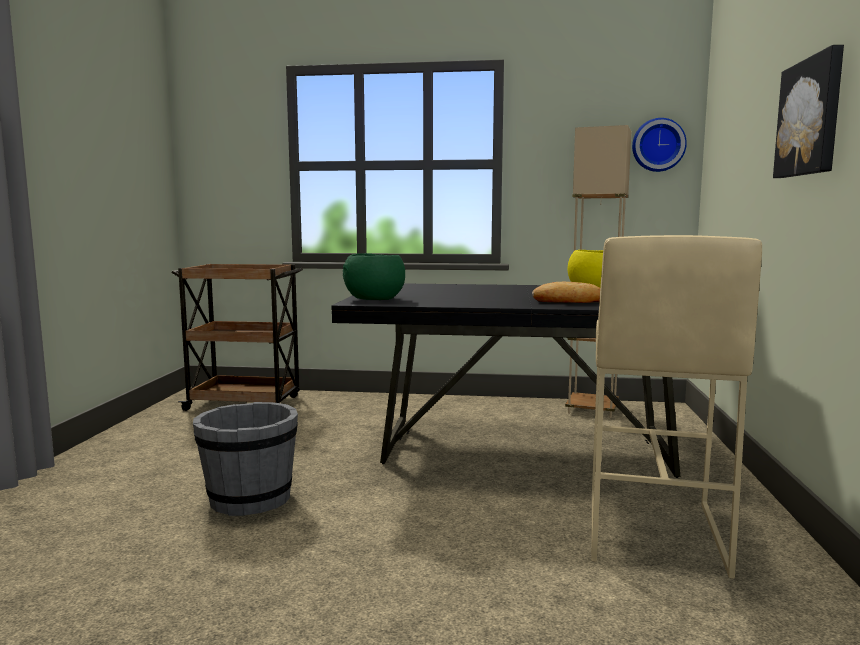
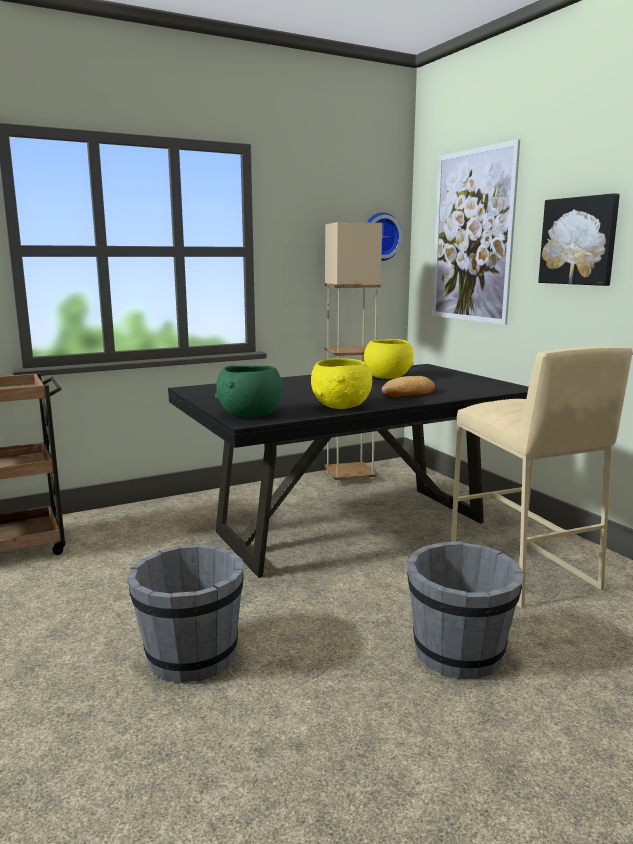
camera: 35 degrees left, 5 degrees up
none -> yellow bowl [311,358,374,409]
none -> grey bucket [407,541,524,680]
none -> picture [432,139,520,325]

